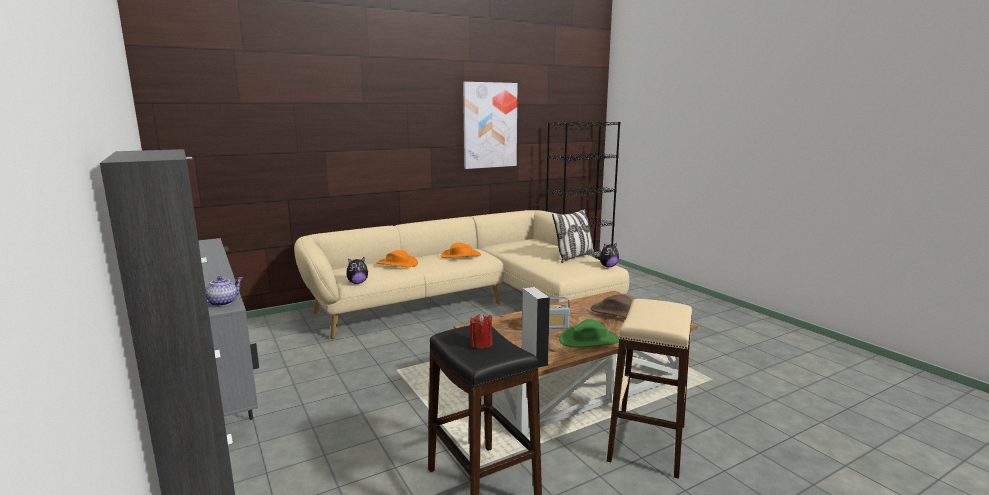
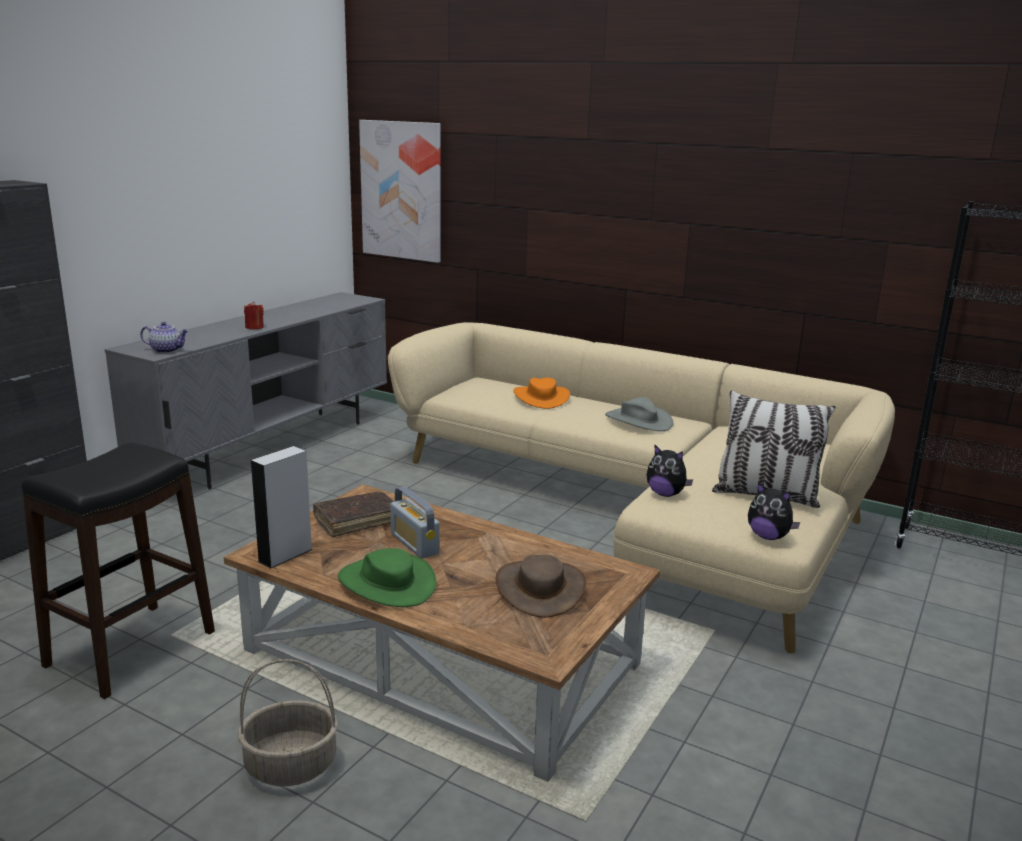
camera: 60 degrees right, 5 degrees up
plush toy [347,257,368,284] -> plush toy moved to [646,445,693,497]
orange hat [441,243,481,258] -> grey hat [605,397,674,431]
picture [463,82,517,169] -> picture moved to [359,120,440,263]
red candle [470,313,492,348] -> red candle moved to [244,301,264,329]
beige stool [607,299,692,479] -> basket [238,659,338,786]
none -> brown book [313,491,394,537]

